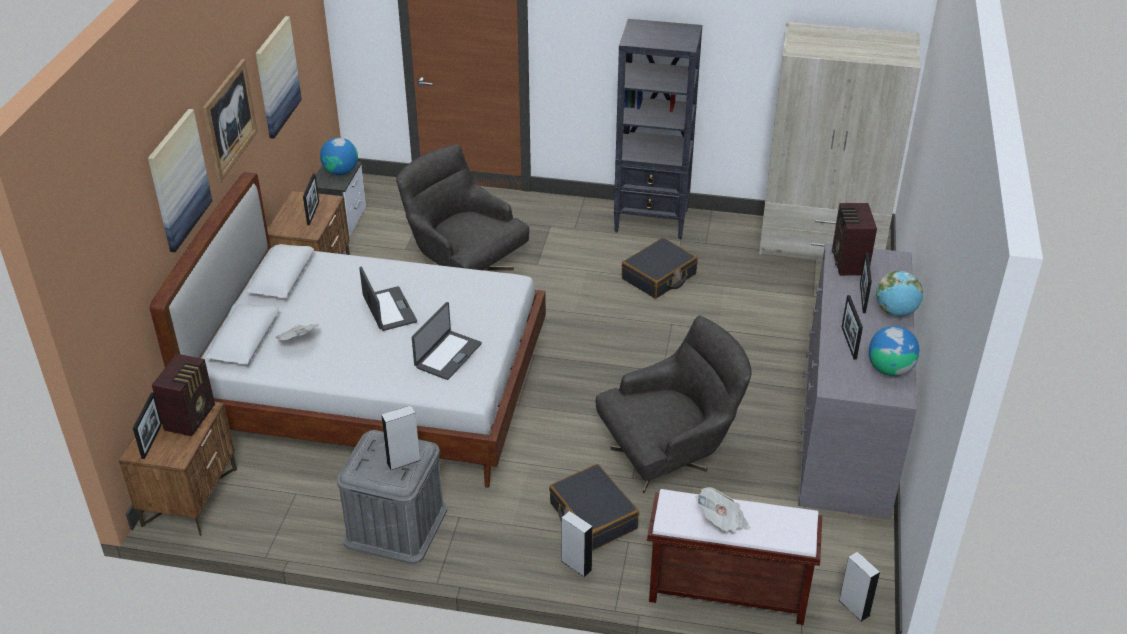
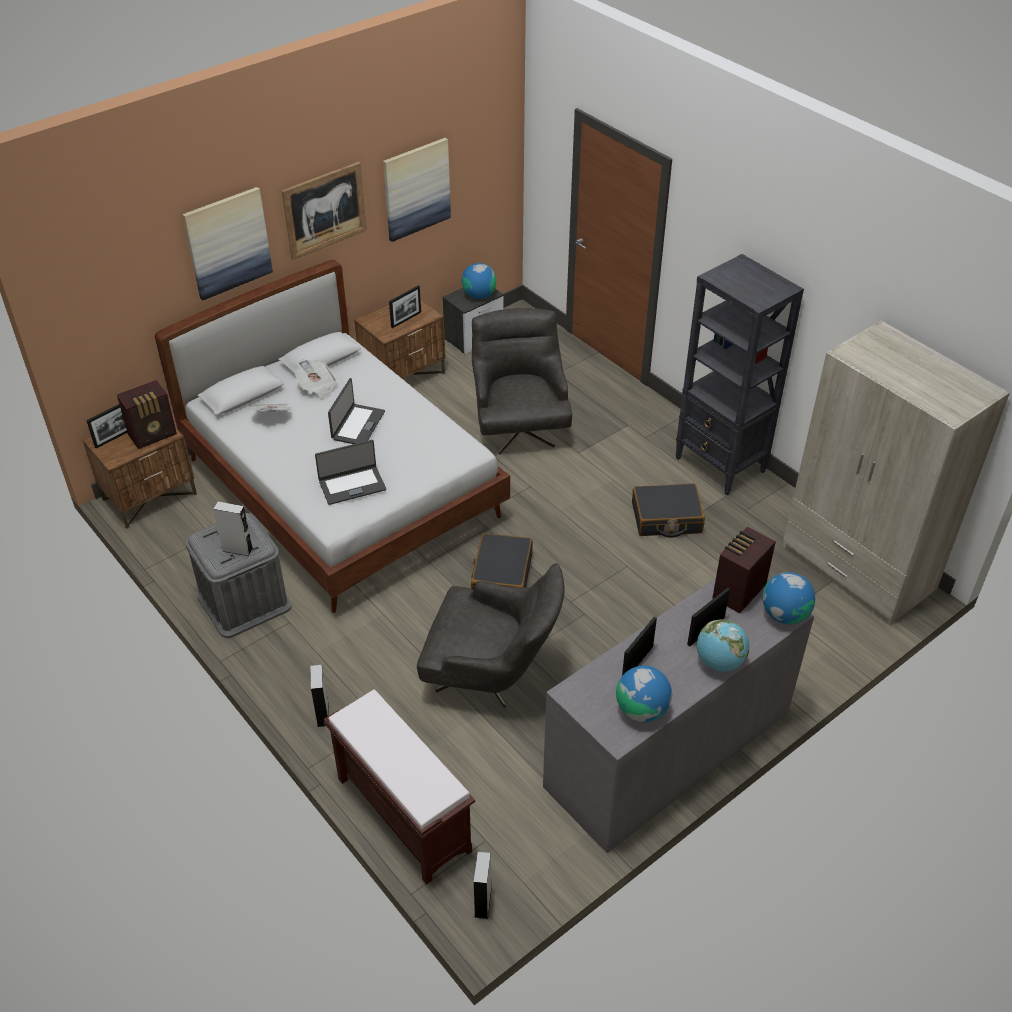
camera: 40 degrees right, 5 degrees up
black suitcase [549,464,639,551] -> black suitcase moved to [471,533,533,590]
newspaper [695,487,751,532] -> newspaper moved to [295,359,338,399]
none -> globe [763,572,815,624]

